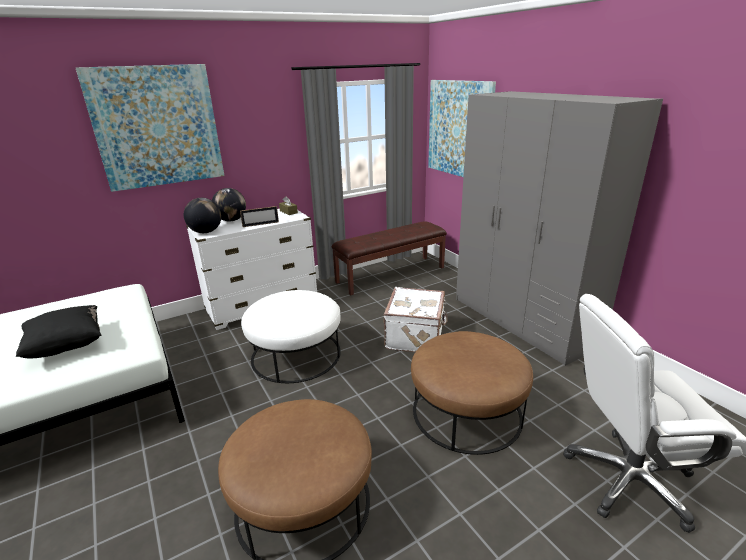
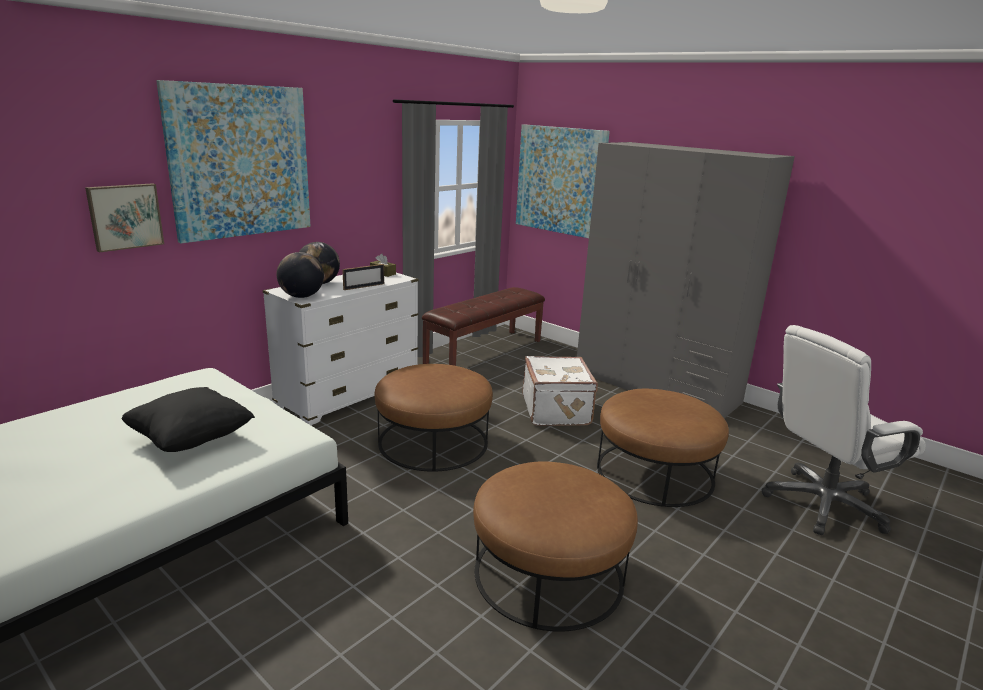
camera: 20 degrees left, 5 degrees down
white ottoman [241,290,341,383] -> brown ottoman [375,364,493,471]
none -> picture [85,183,164,252]

